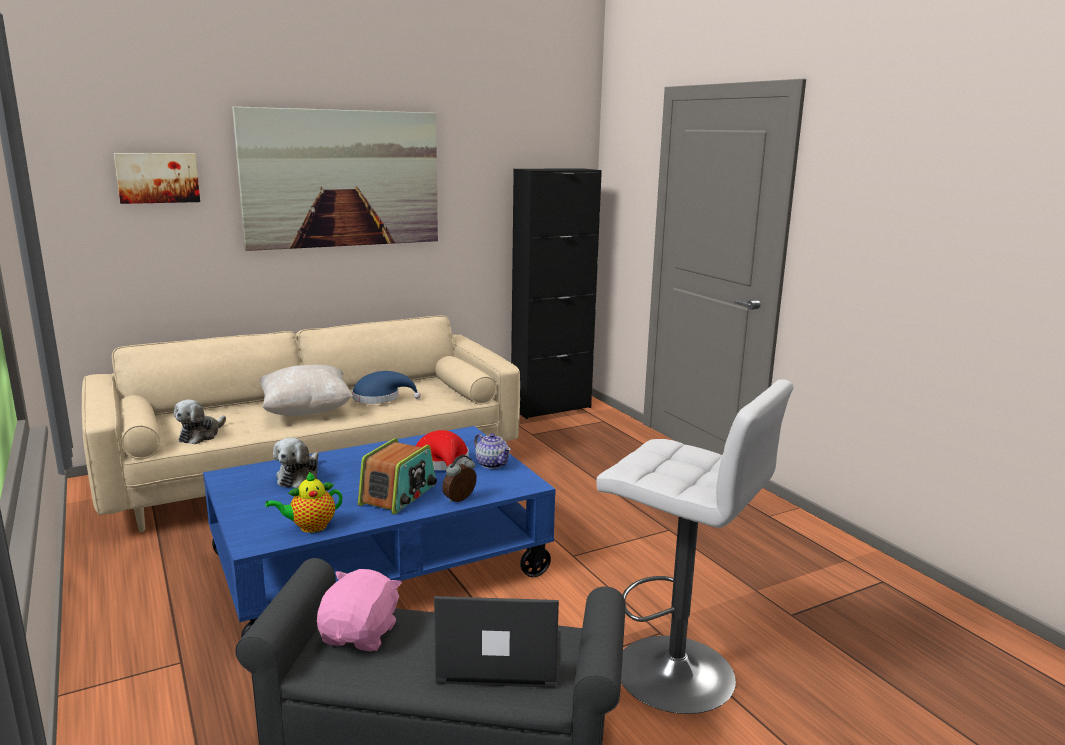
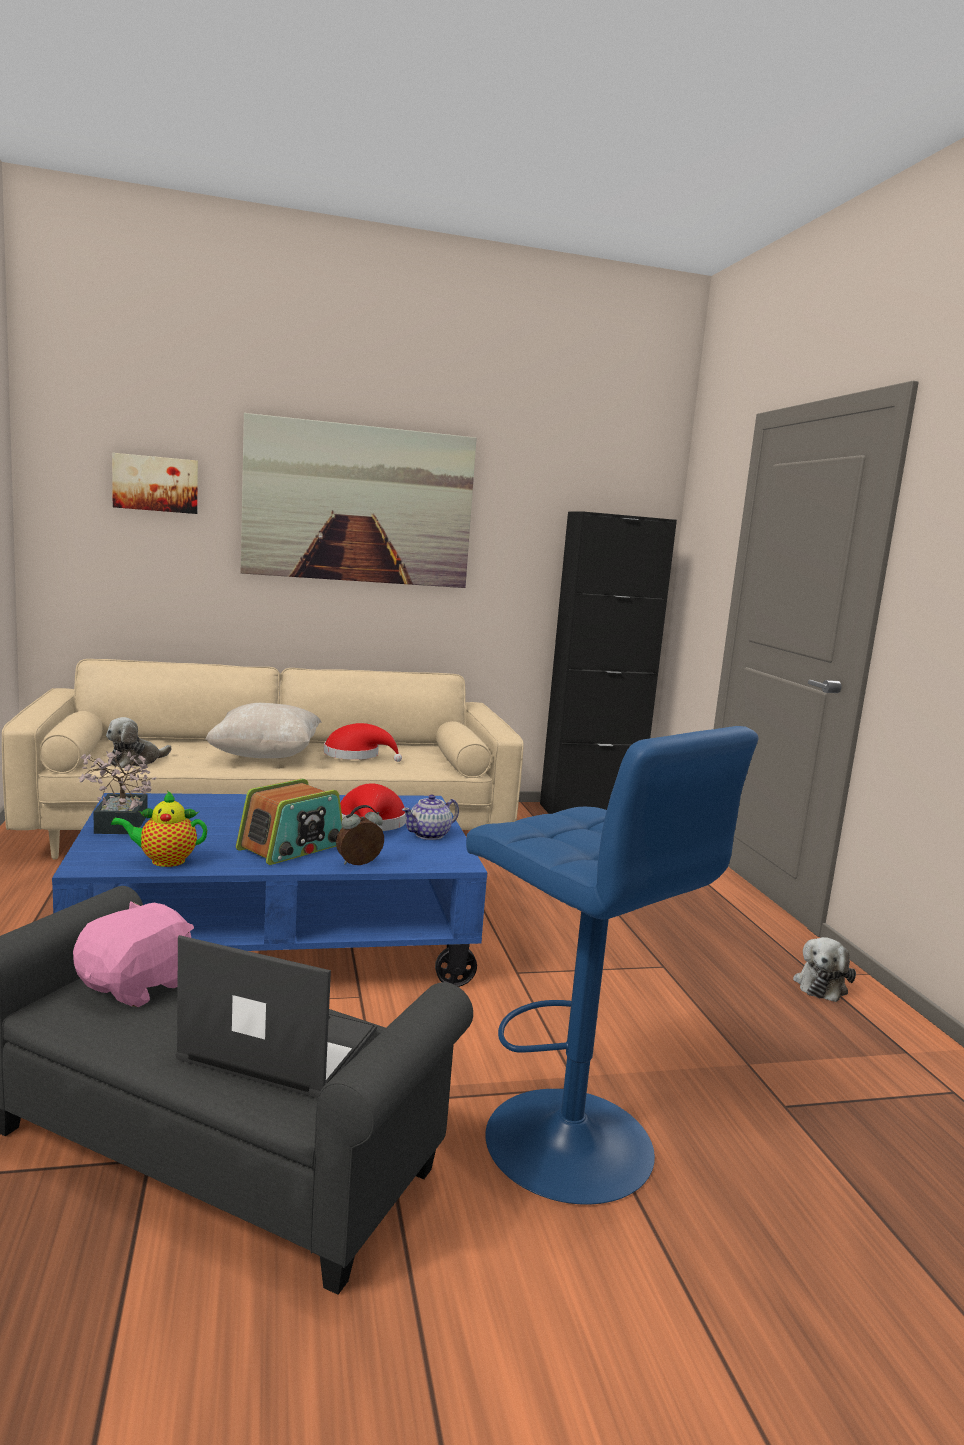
camera: 15 degrees right, 5 degrees down
plush toy [273,438,319,488] -> plush toy moved to [793,937,856,1002]
blue hat [352,371,421,404] -> red hat [324,723,402,762]
teapot [474,433,511,469] -> teapot turned 75 degrees clockwise [402,794,459,840]
white stool [596,379,794,714] -> blue stool [466,726,759,1205]
none -> potted plant [78,750,156,834]

